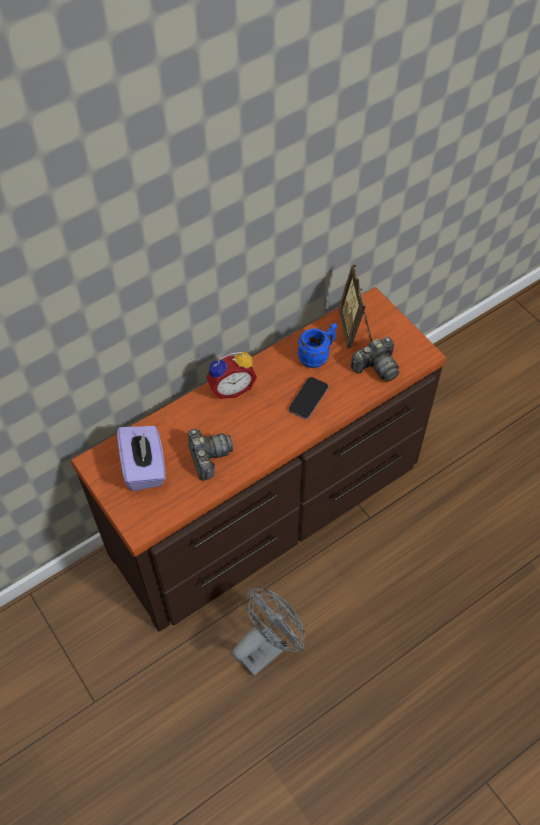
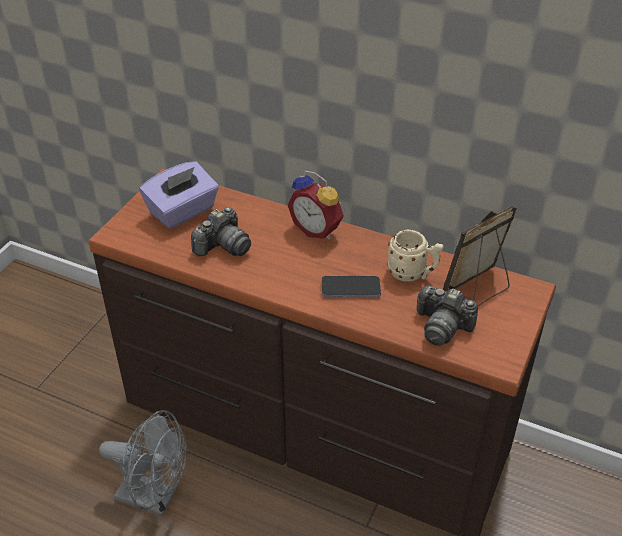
camera: 60 degrees right, 15 degrees down
blue mug [298,323,337,368] -> beige mug [387,230,443,282]

